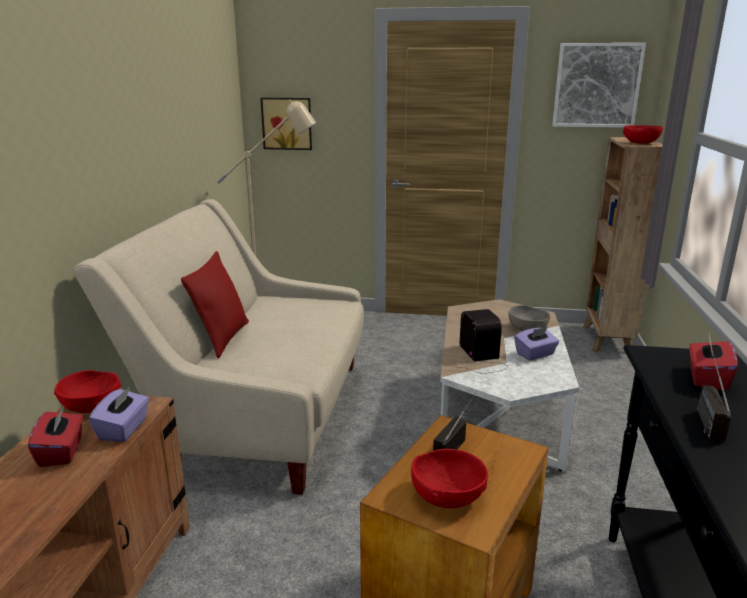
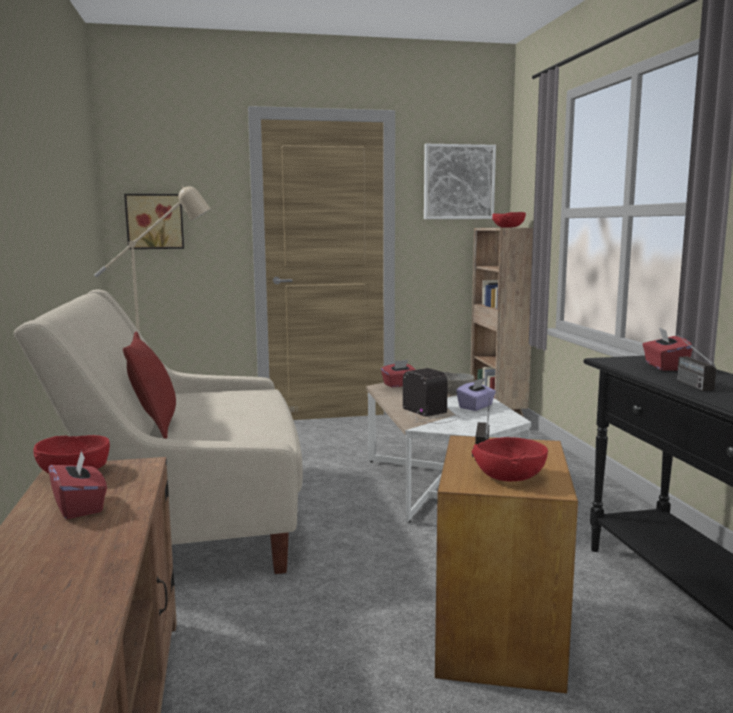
camera: 20 degrees left, 10 degrees down
purple tissue box [89,386,149,442] -> none
none -> red tissue box [381,360,416,387]

